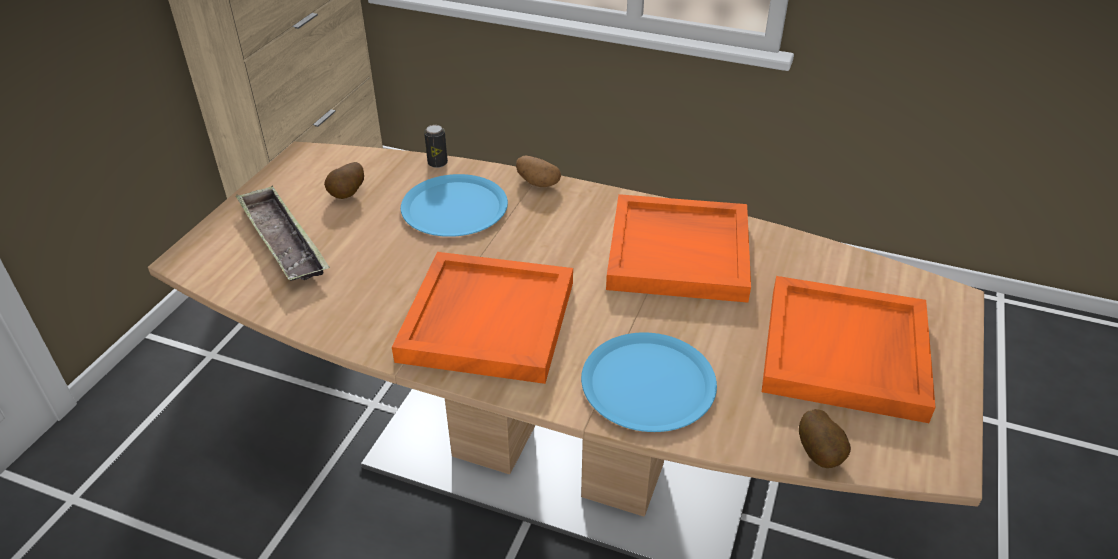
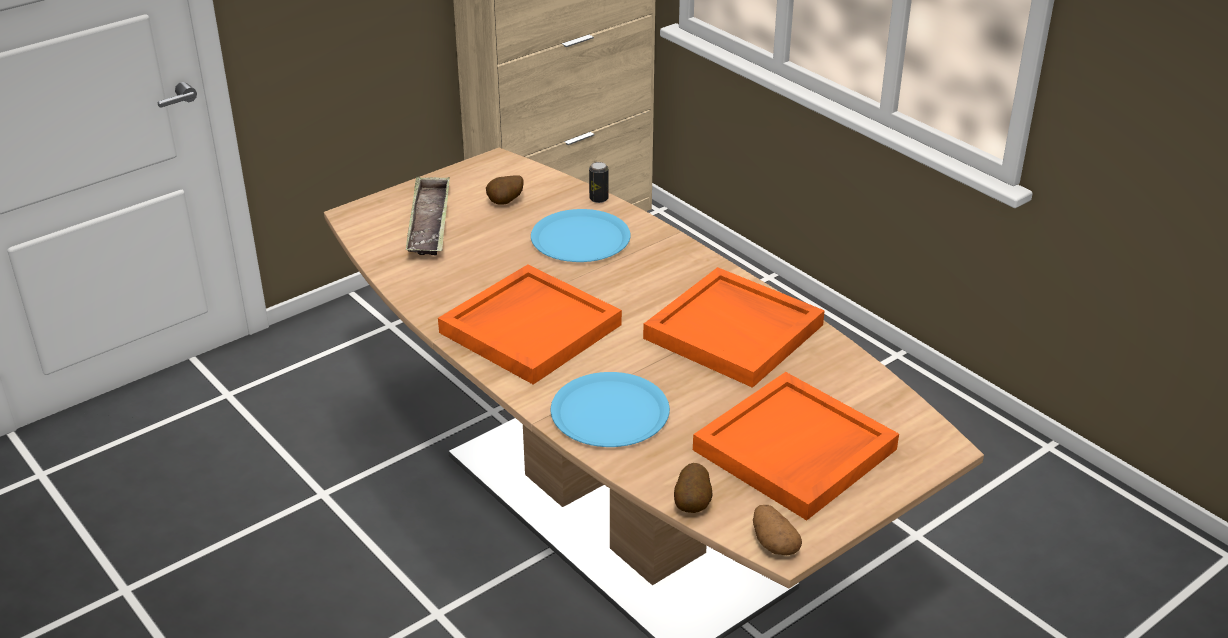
camera: 30 degrees right, 5 degrees down
potato [516,155,561,187] -> potato moved to [753,505,802,555]

